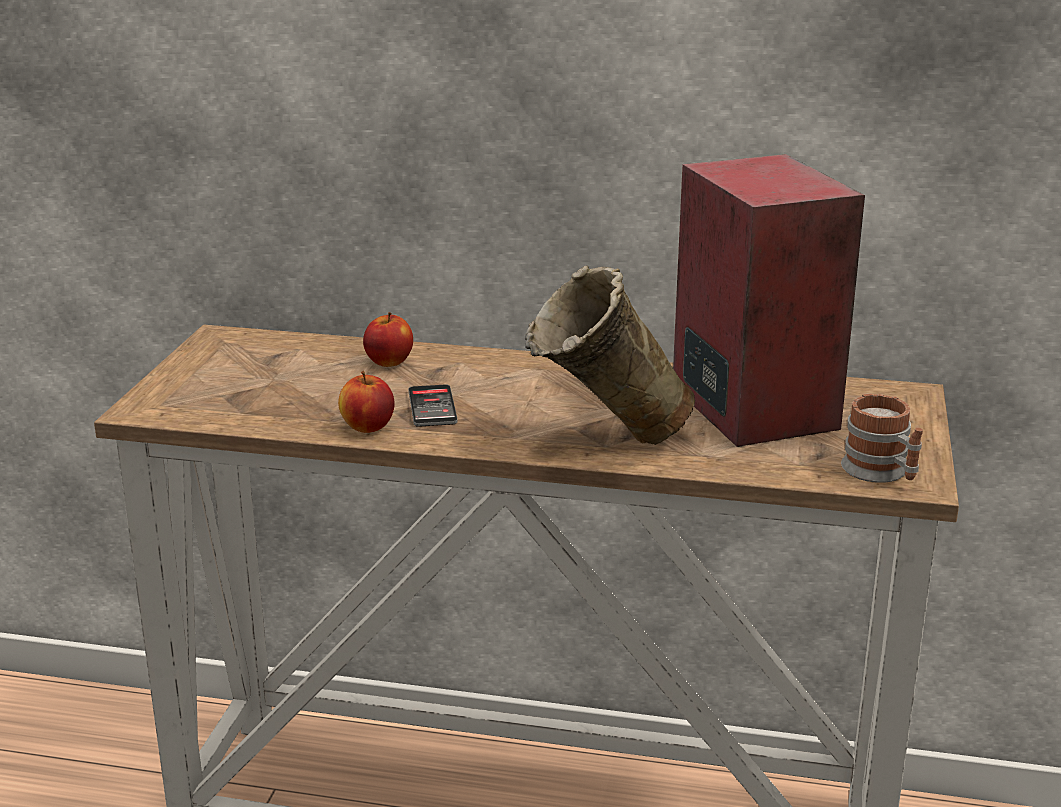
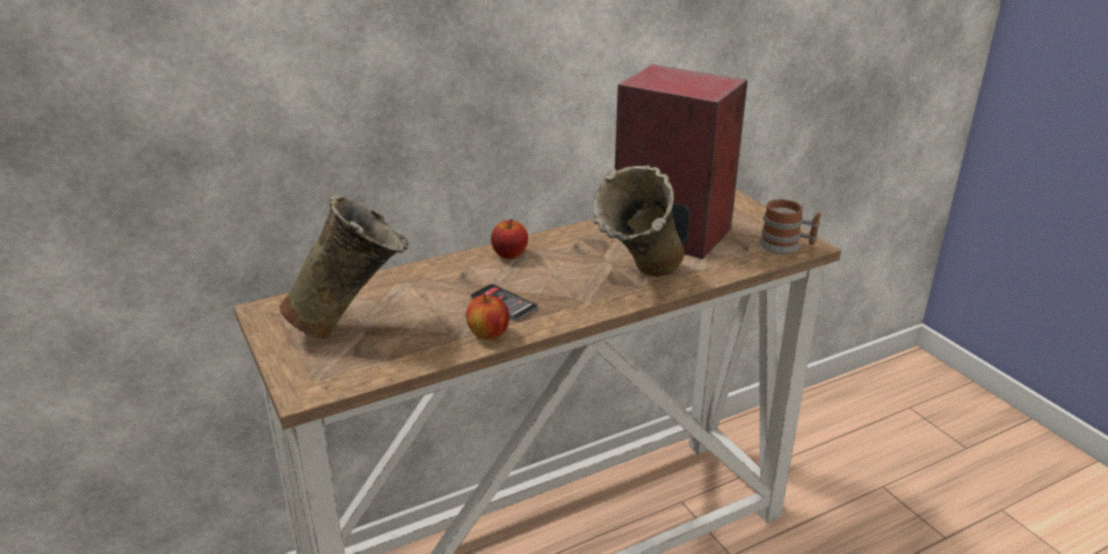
camera: 40 degrees left, 5 degrees up
apple [363,312,413,367] -> apple moved to [491,219,528,259]
none -> beige vase [279,195,408,339]

